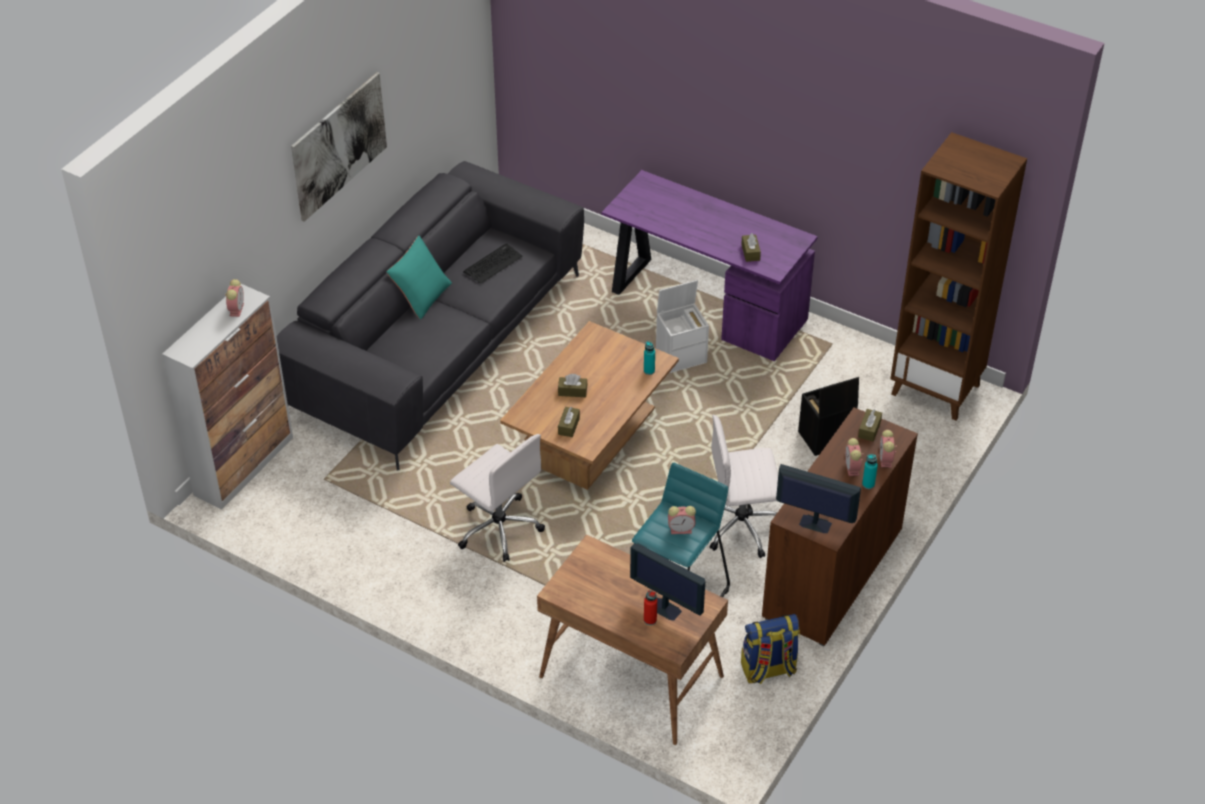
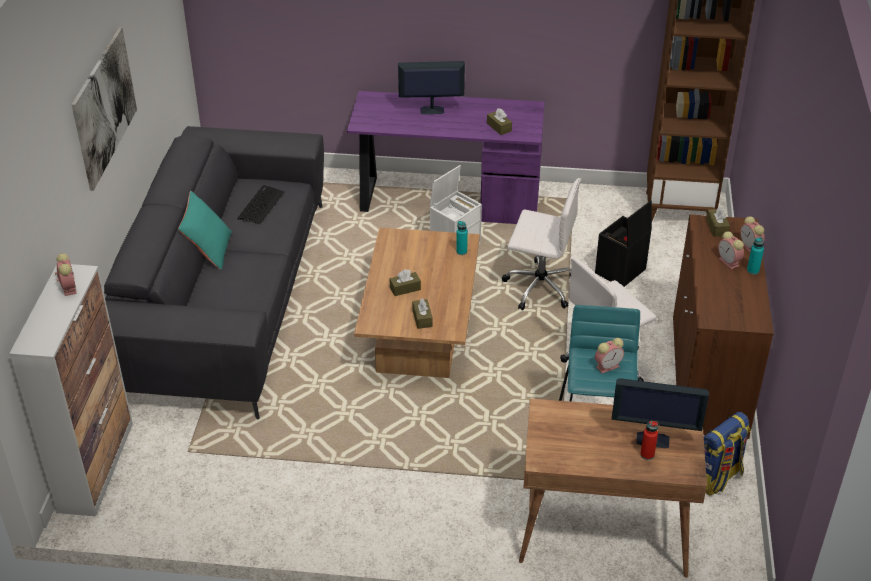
camera: 25 degrees left, 5 degrees down
white office chair [450,434,545,562] -> white office chair moved to [502,178,581,310]
monitor [776,464,861,533] -> monitor moved to [398,61,465,114]

